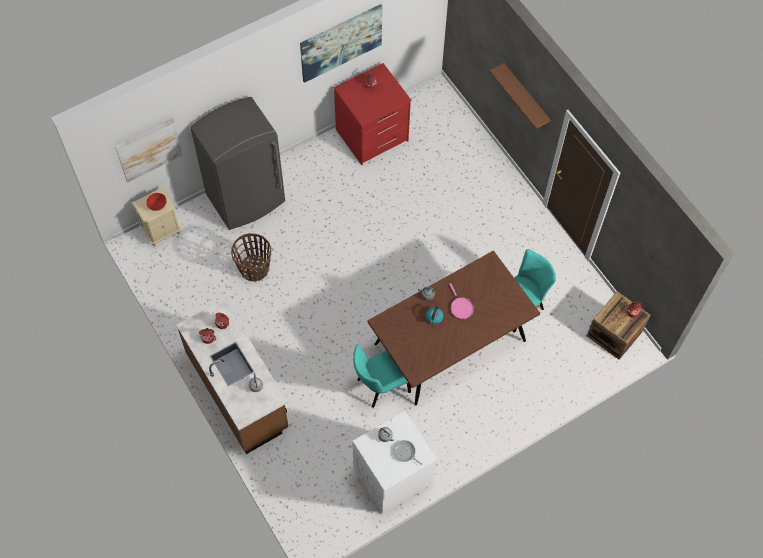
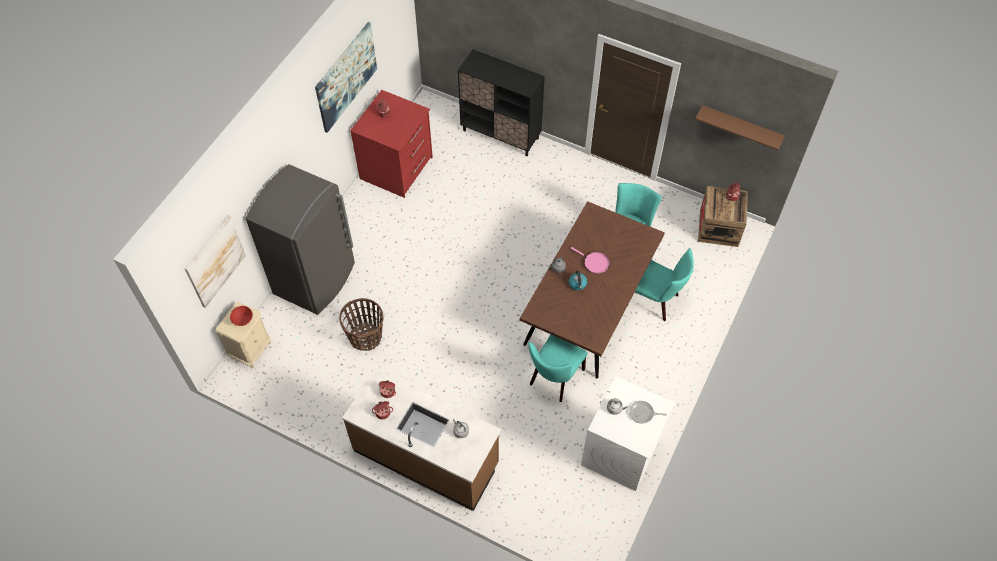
camera: 30 degrees left, 5 degrees down
brown shelf [489,63,551,129] -> brown shelf moved to [695,105,785,150]
none -> black cabinet [458,49,545,156]
none -> turquoise chair [634,248,694,321]

